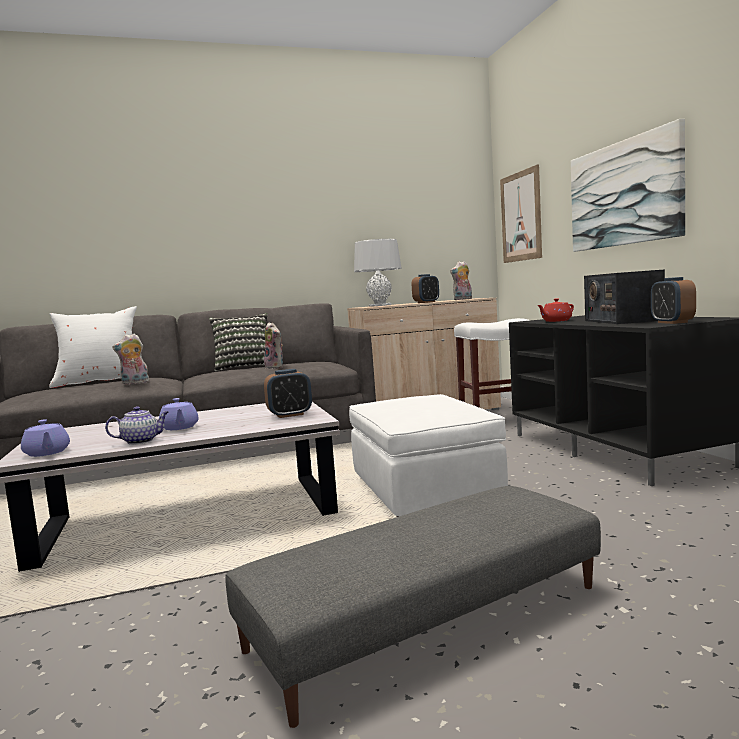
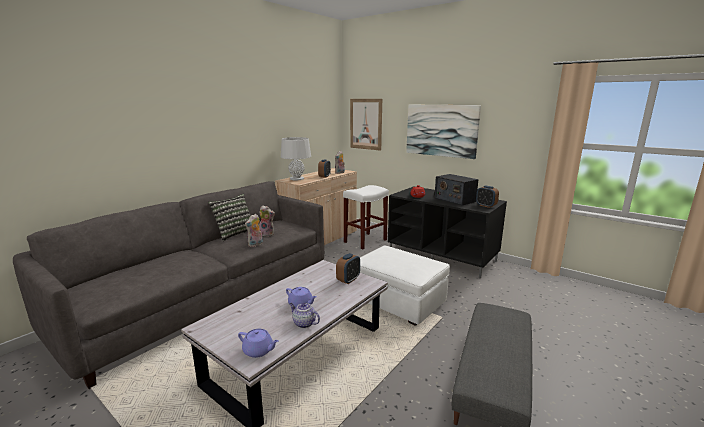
camera: 35 degrees left, 10 degrees up
white pillow [49,306,137,388] -> none
teapot [105,406,169,445] -> teapot turned 90 degrees counterclockwise [289,303,320,328]
plush toy [113,334,149,385] -> plush toy moved to [245,214,263,247]

